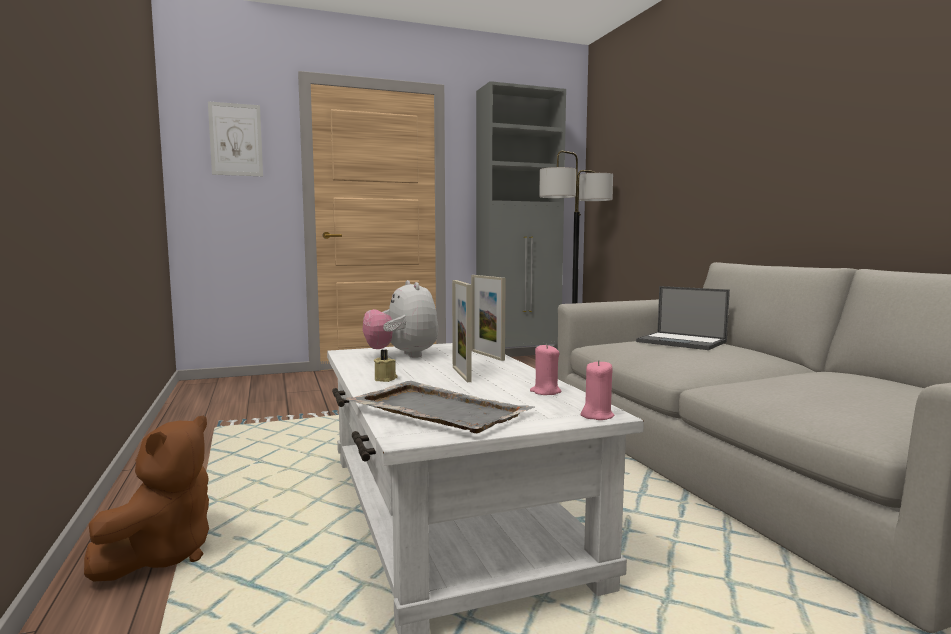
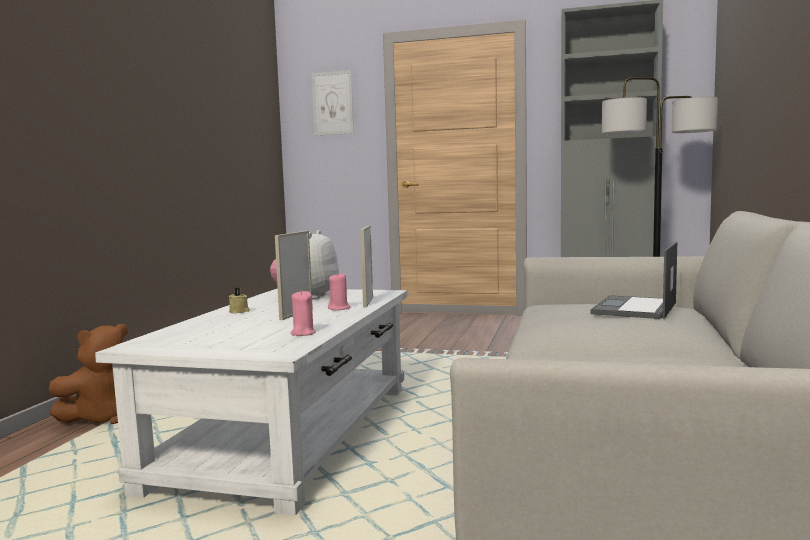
camera: 35 degrees right, 0 degrees up
grey tray [344,381,535,433] -> none
pink candle [580,360,614,420] -> pink candle moved to [328,272,351,310]
laptop [636,286,730,350] -> laptop turned 45 degrees clockwise [590,242,677,319]

